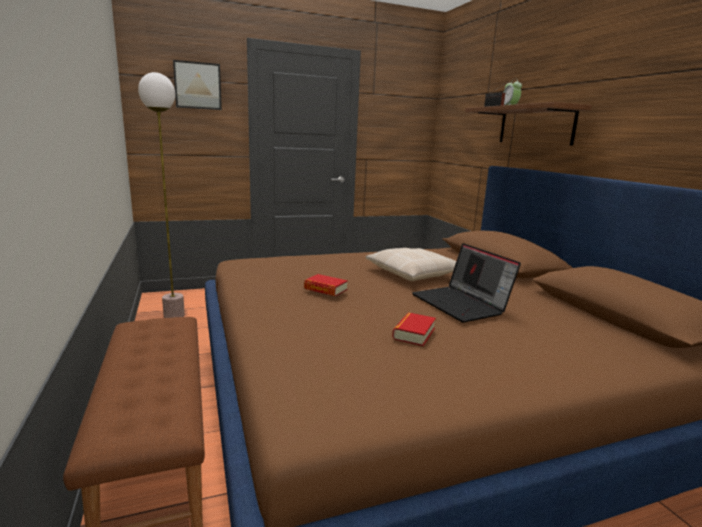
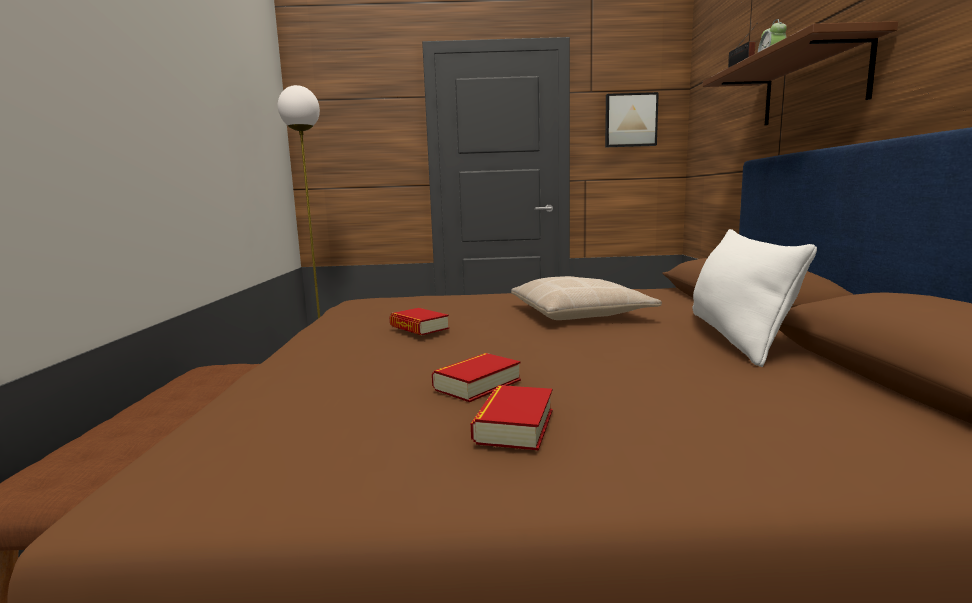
camera: 20 degrees right, 5 degrees down
picture [173,60,222,110] -> picture moved to [605,92,659,147]
laptop [412,243,521,323] -> none
none -> book [471,385,553,451]
none -> white pillow [692,229,817,367]

